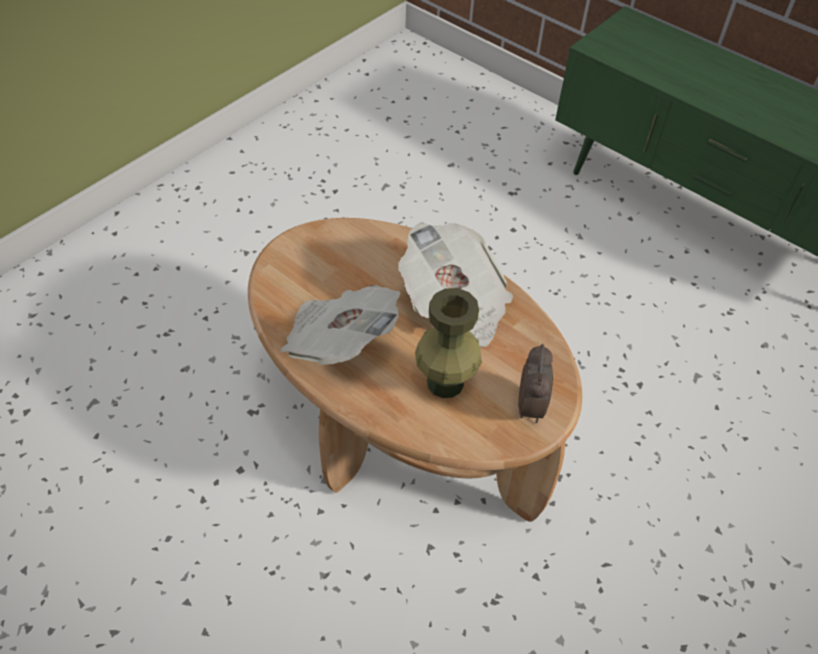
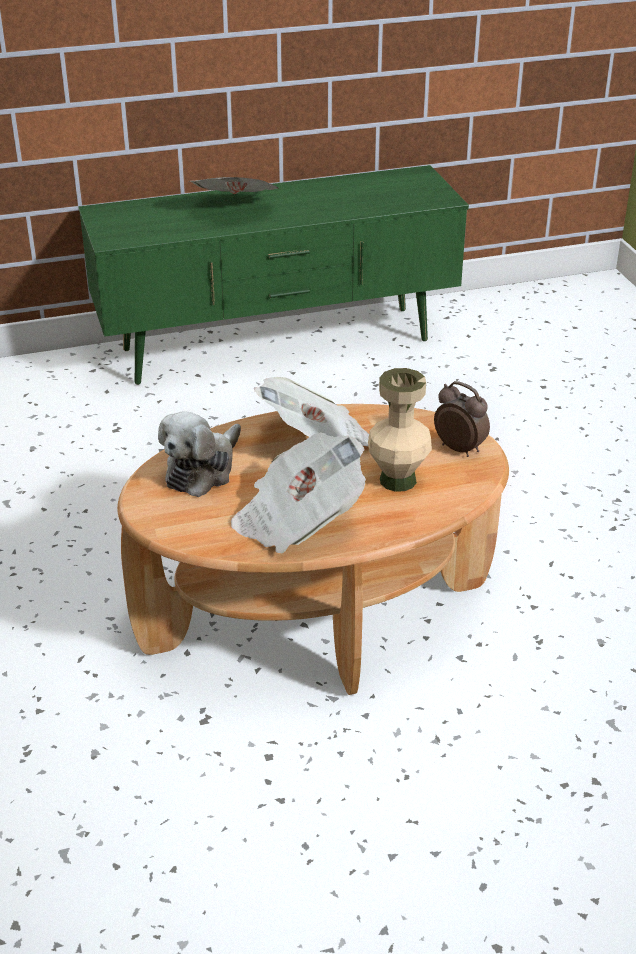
camera: 55 degrees left, 15 degrees down
green vase [415,288,482,398] -> beige vase [368,368,432,492]
none -> plush toy [158,411,241,497]
none -> newspaper [190,177,279,194]

